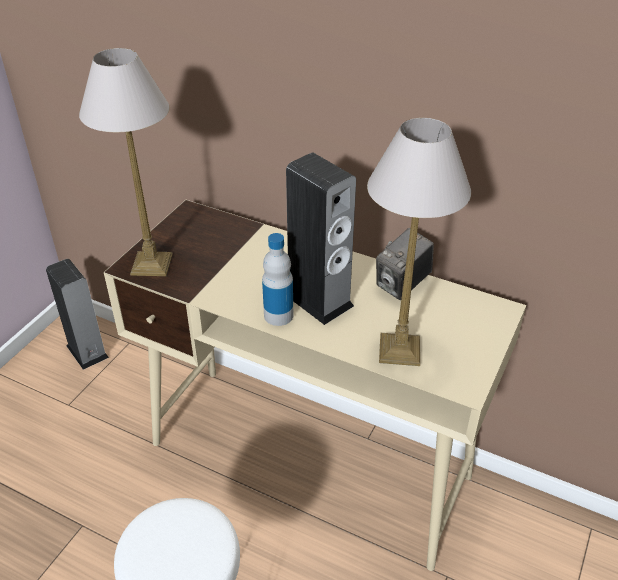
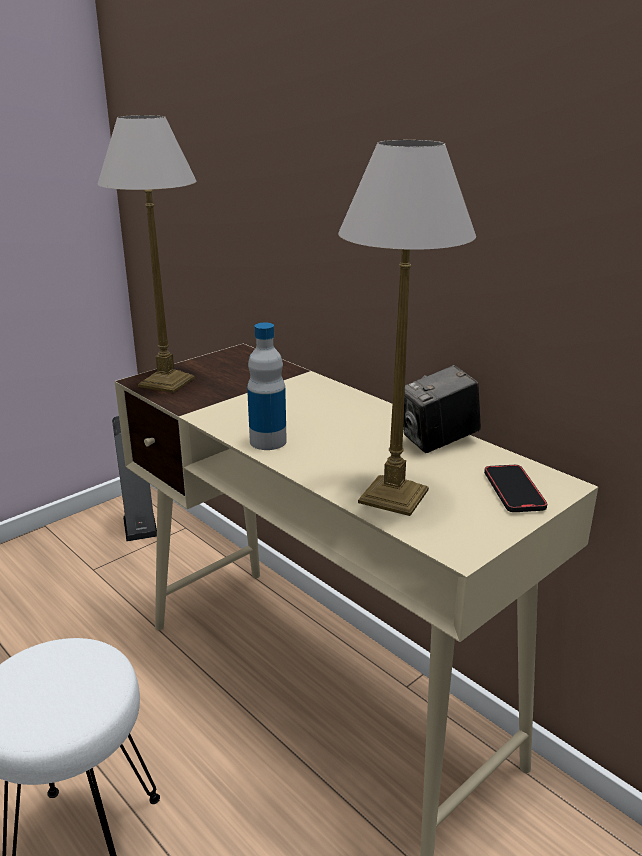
camera: 20 degrees right, 15 degrees down
speaker [286,153,356,325] -> none
none -> phone [484,465,547,512]

